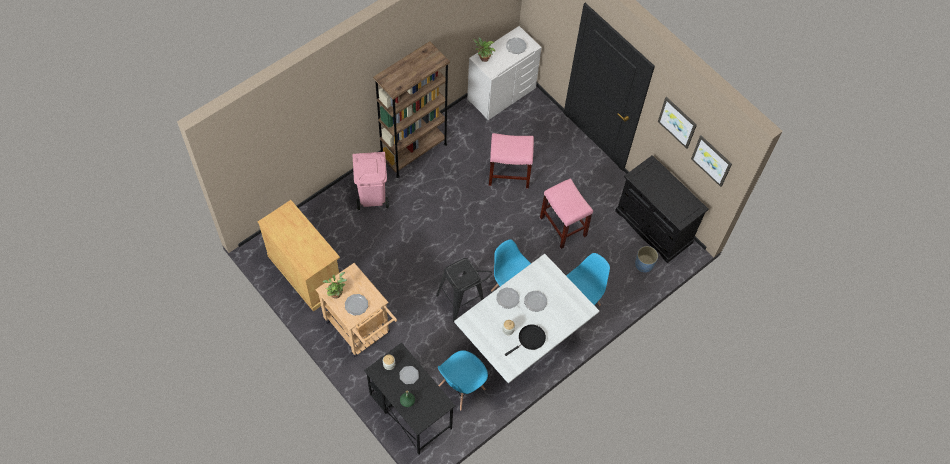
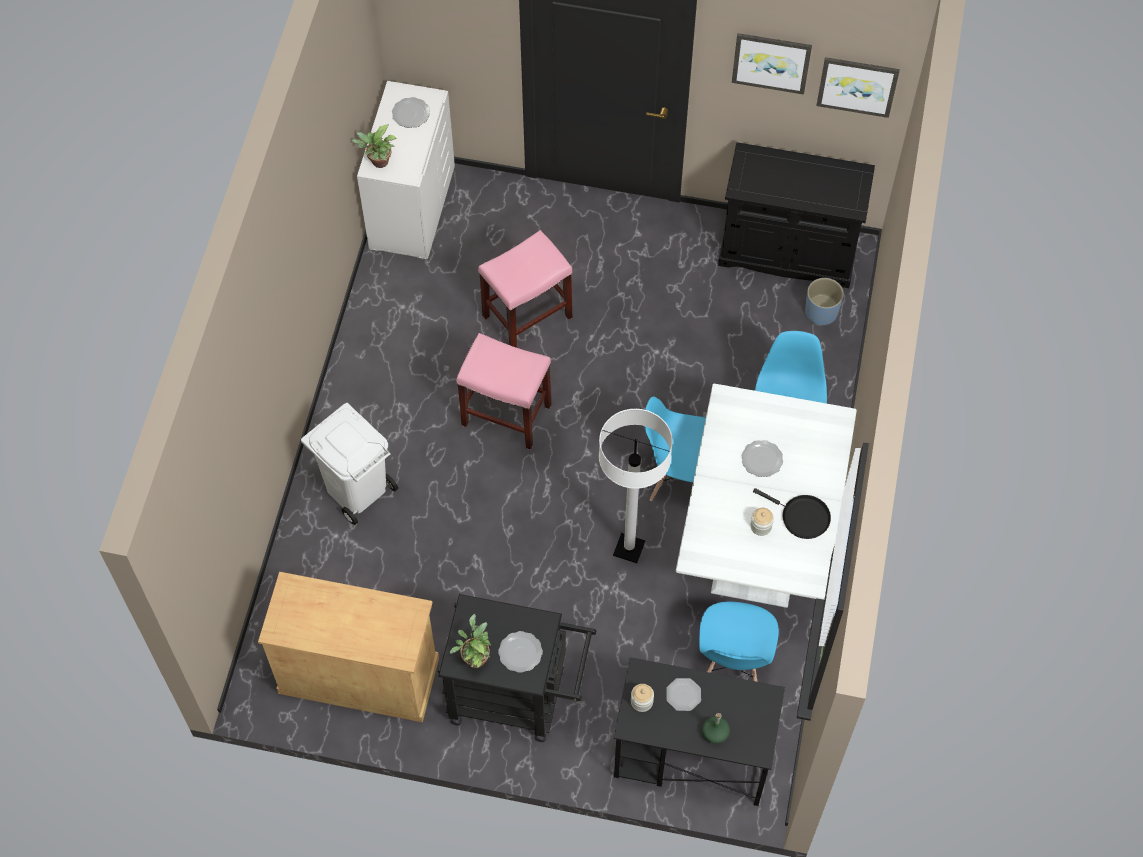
camera: 35 degrees left, 0 degrees up
beige cart [315,263,397,357] -> black cart [438,594,596,742]
pink trash can [352,152,389,210] -> white trash can [301,403,398,525]
brown bookcase [373,41,450,178] -> none
black stool [436,258,492,322] -> white floor lamp [599,409,673,563]
plate [496,287,520,309] -> none
black frying pan [505,325,546,356] -> black frying pan turned 105 degrees clockwise [753,488,831,539]
pink stool [540,178,593,249] -> pink stool moved to [456,333,552,450]

